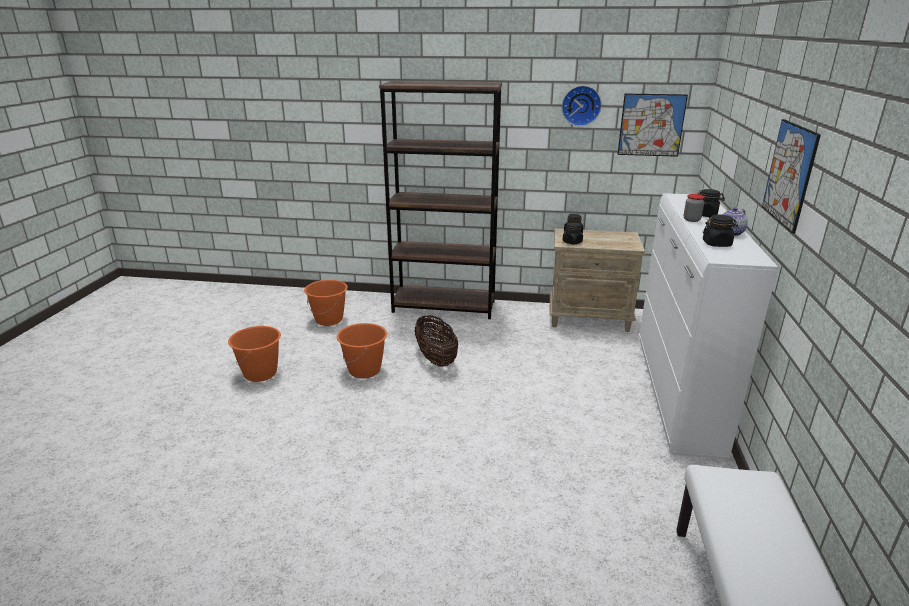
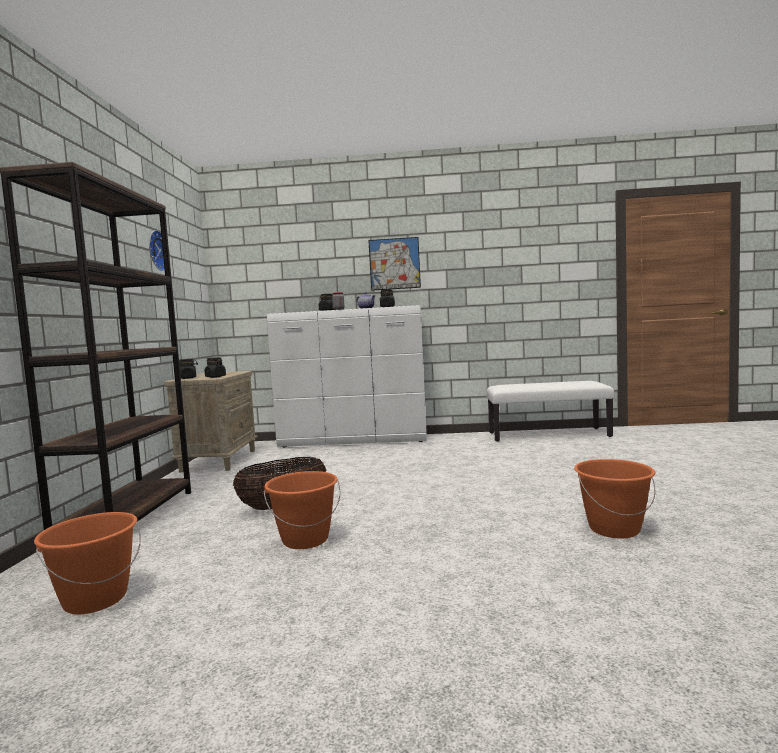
camera: 95 degrees left, 20 degrees down
orange bucket [228,326,281,382] -> orange bucket moved to [574,459,656,539]
picture [617,94,688,157] -> none

